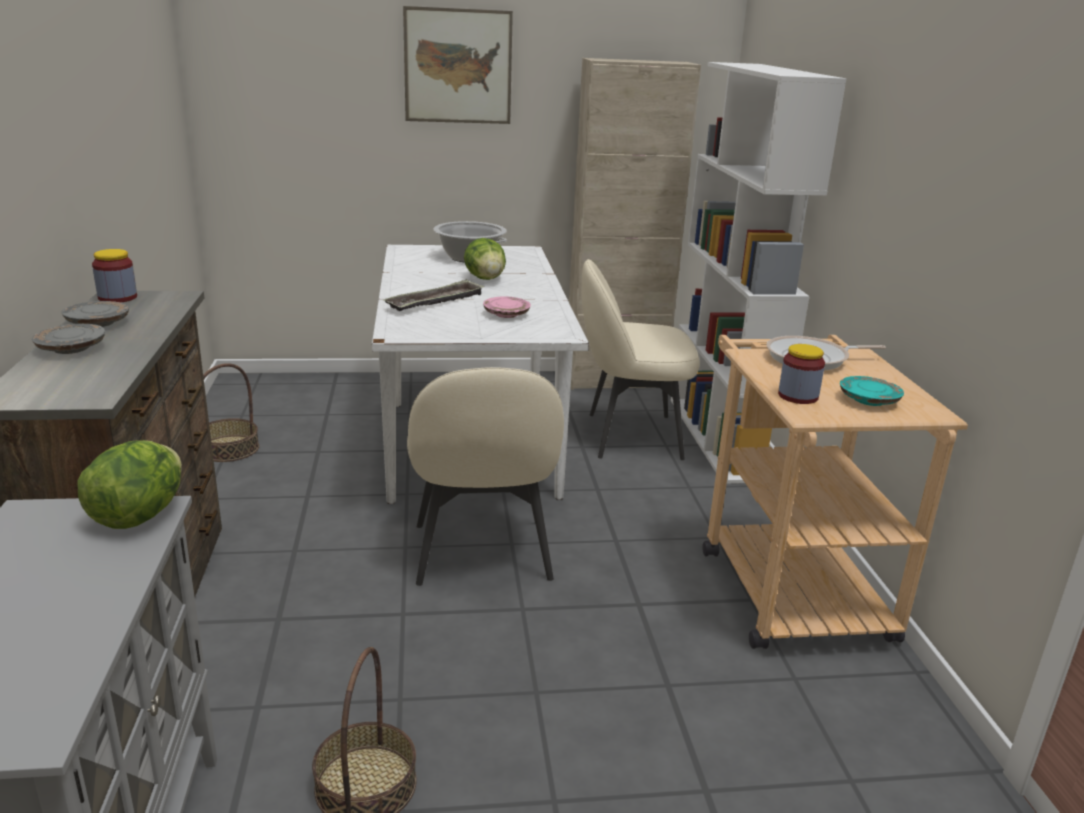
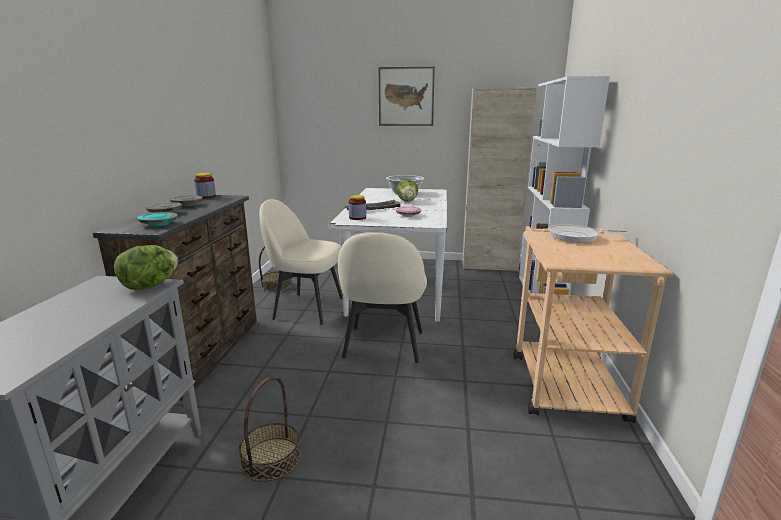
camera: 15 degrees right, 5 degrees down
beige chair [581,259,700,460] -> beige chair moved to [259,199,343,325]
jar [778,344,825,404] -> jar moved to [349,195,366,220]
turquoise plate [840,376,904,406] -> turquoise plate moved to [137,212,178,226]

